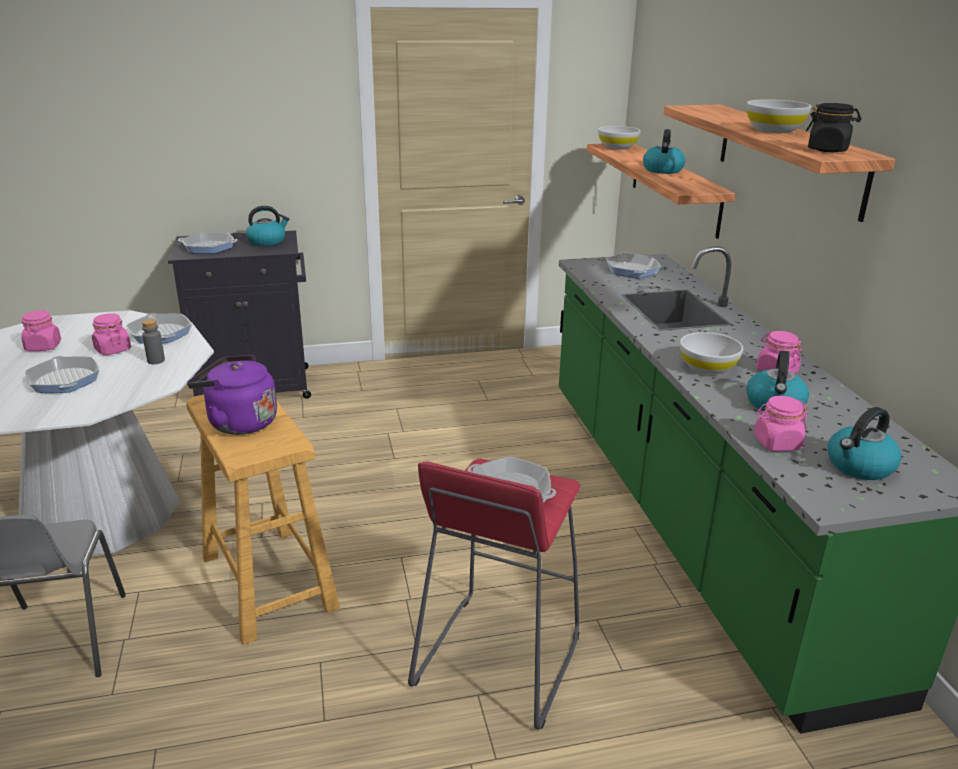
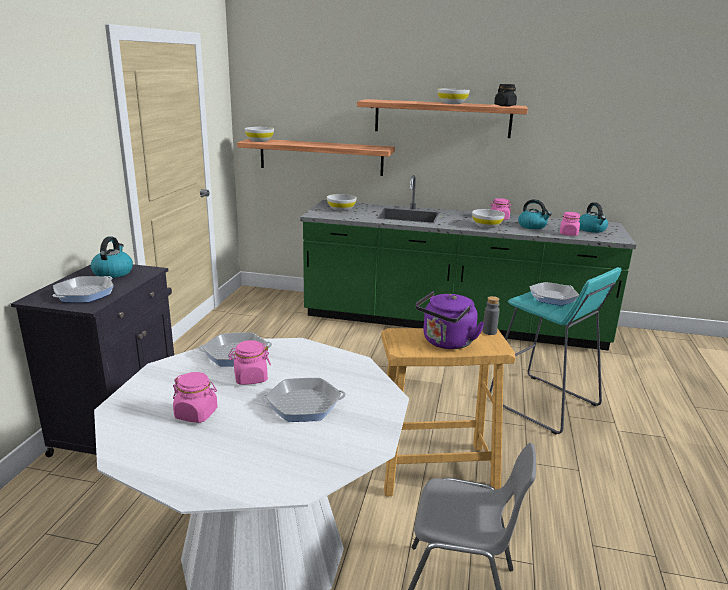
camera: 65 degrees left, 5 degrees down
grey bottle [142,319,165,364] -> grey bottle moved to [483,296,500,335]
red stool [408,458,580,730] -> turquoise stool [490,267,621,435]
frying pan [606,253,661,278] -> white bowl [327,194,357,211]
kettle [643,129,686,174] -> none

